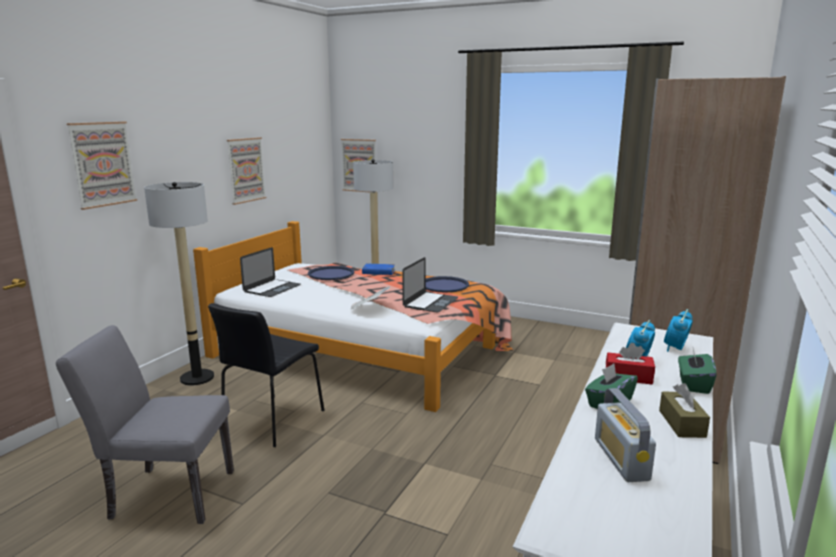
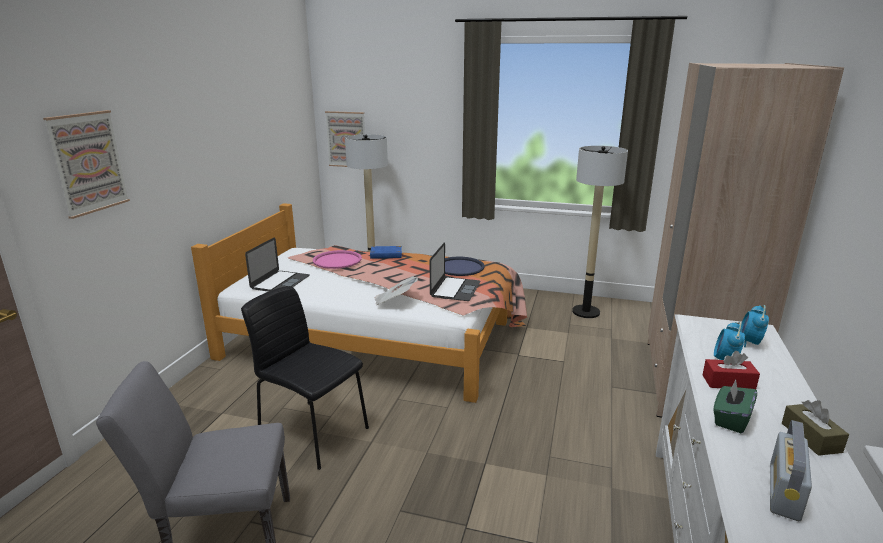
camera: 10 degrees left, 5 degrees up
floor lamp [144,182,214,385] -> floor lamp moved to [572,146,628,318]
black chair [208,303,324,447] -> black chair turned 105 degrees clockwise [241,286,369,470]
picture [227,137,266,205] -> none
blue tray [308,266,354,280] -> pink tray [313,250,362,269]
radio [595,388,656,482] -> radio turned 45 degrees clockwise [770,420,812,521]
green tissue box [678,349,716,394] -> none

